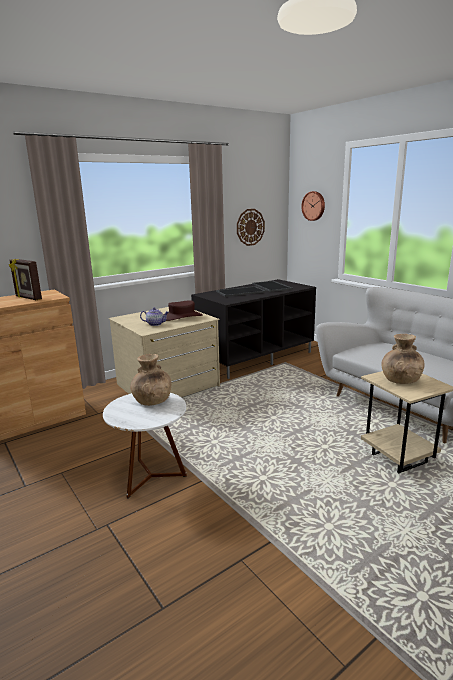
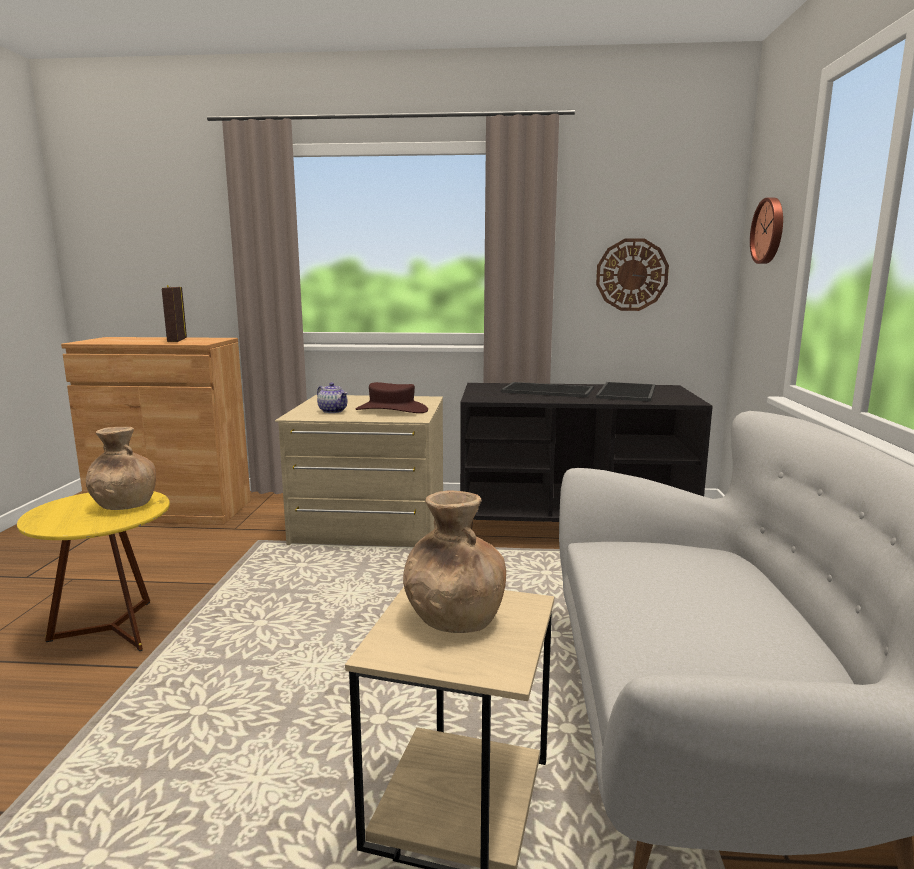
camera: 40 degrees right, 5 degrees down
white side table [103,393,187,499] -> yellow side table [17,491,170,651]

